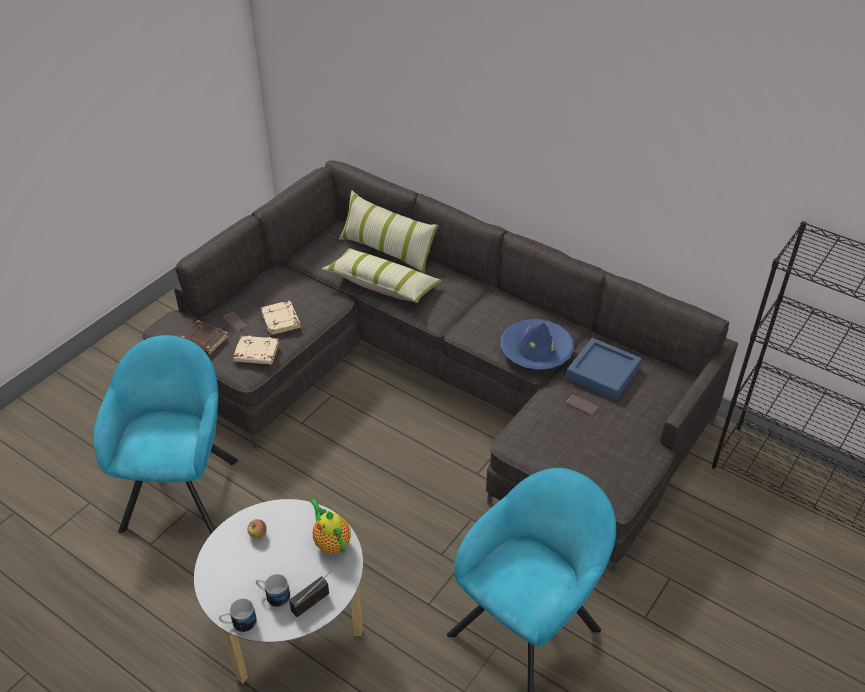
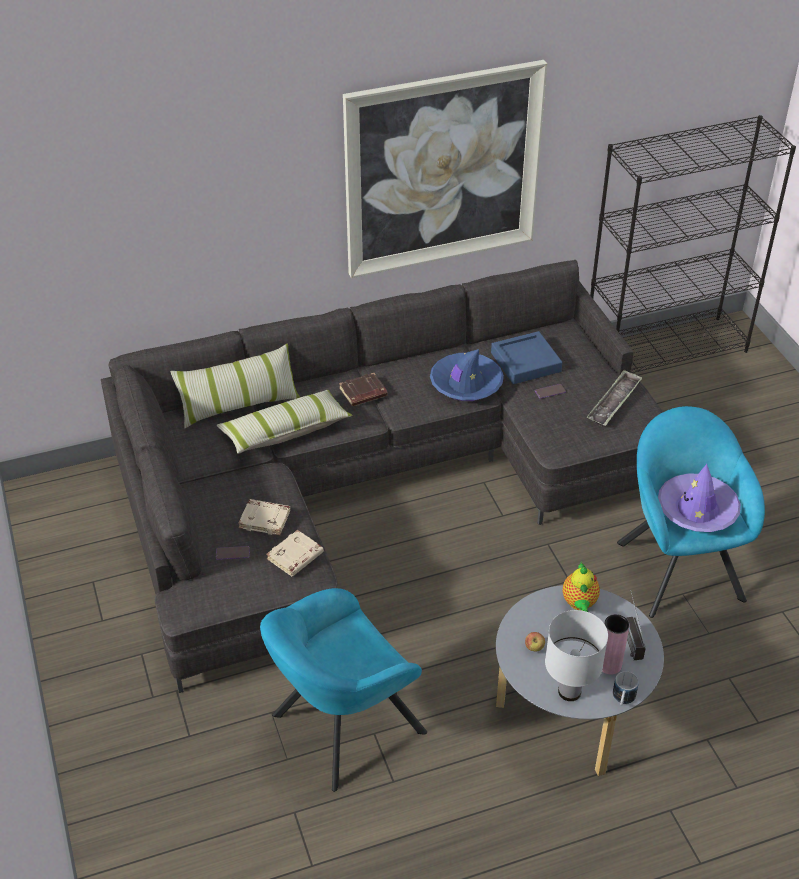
camera: 55 degrees left, 0 degrees up
turquoise armchair [94,335,238,534] -> turquoise armchair turned 75 degrees counterclockwise [260,588,427,792]
brown book [180,320,229,355] -> brown book moved to [339,373,388,407]
mug [256,574,290,607] -> pink vase [602,614,630,674]
teapot [310,498,351,554] -> teapot turned 90 degrees counterclockwise [562,562,600,612]
none -> picture [343,60,547,278]
none -> white table lamp [545,610,608,701]
none -> tray [587,370,643,427]
none -> purple hat [658,464,741,532]

